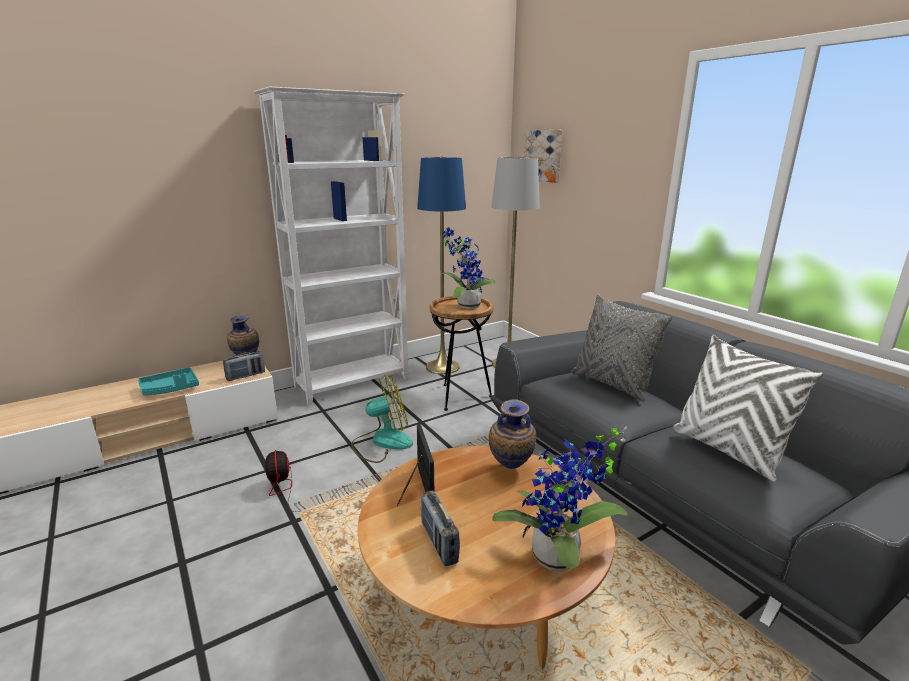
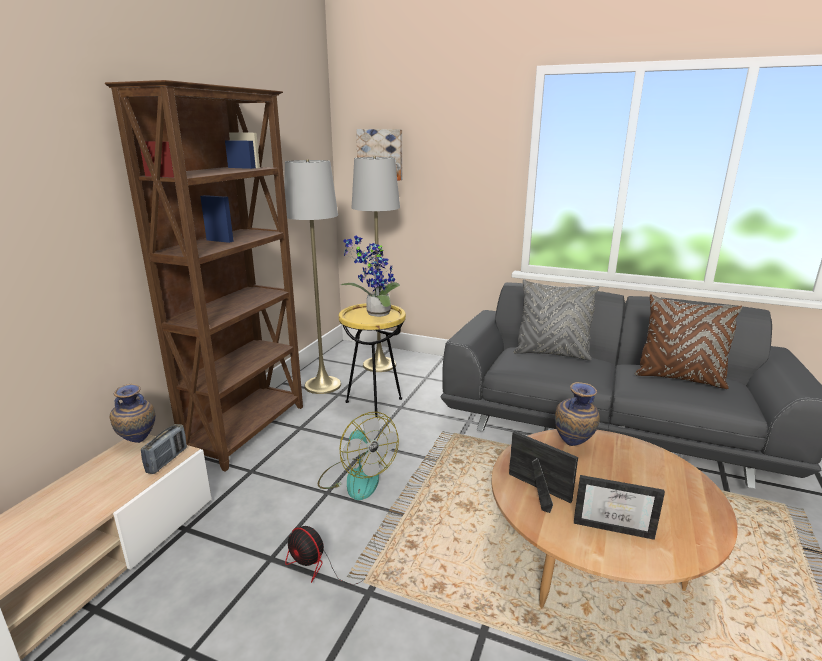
camera: 35 degrees left, 0 degrees up
turquoise tray [138,367,199,395] -> none
white bookcase [254,87,408,405] -> brown bookcase [105,80,303,472]
fan [351,374,413,463] -> fan turned 105 degrees clockwise [318,412,399,500]
blue floor lamp [417,156,466,375] -> grey floor lamp [284,159,341,394]
radio [421,491,460,566] -> picture frame [574,475,665,540]
brown side table [429,296,494,411] -> yellow side table [339,303,406,417]
potted plant [492,427,629,571] -> none
white pillow [672,335,823,482] -> brown pillow [635,294,743,389]

